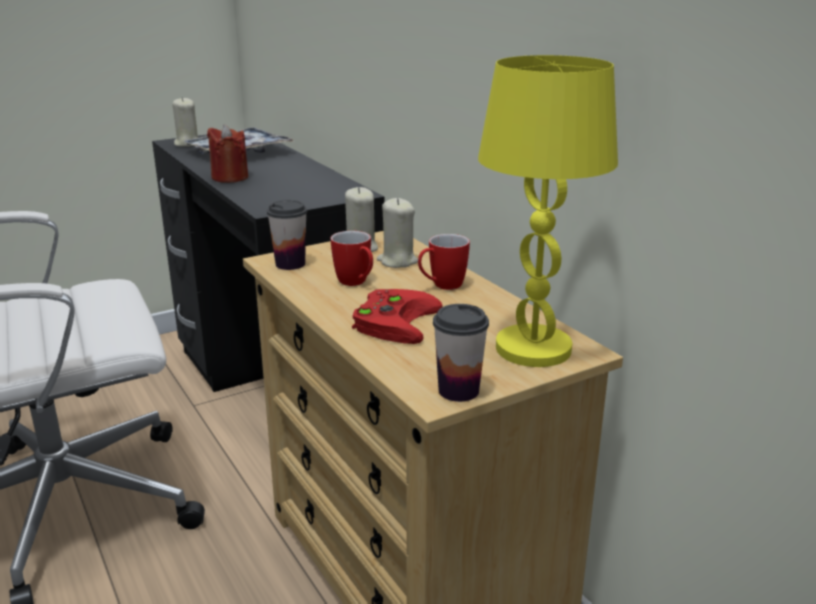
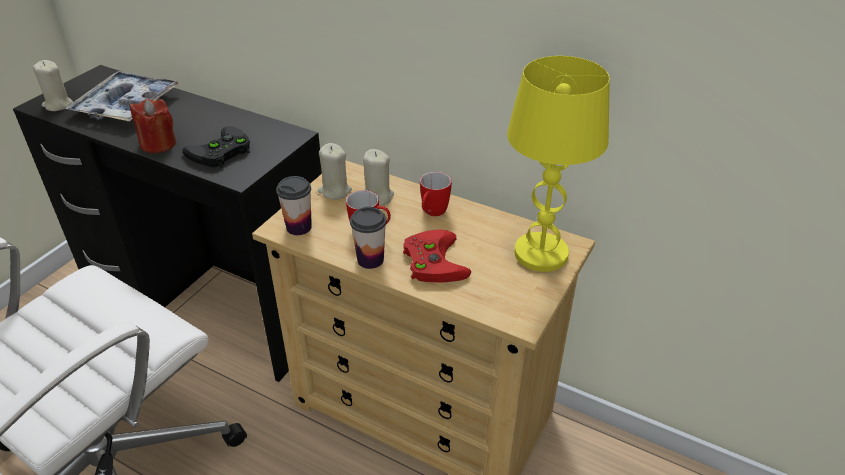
camera: 30 degrees left, 15 degrees up
cup [433,304,489,402] -> cup moved to [350,207,387,269]
none -> black game controller [183,126,250,168]

